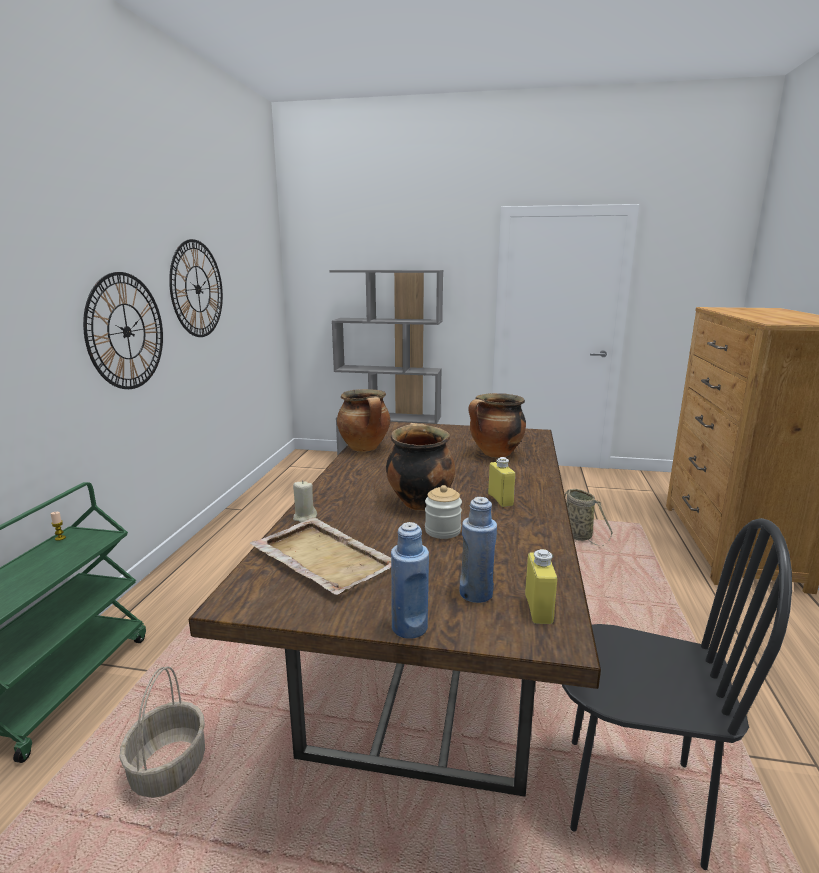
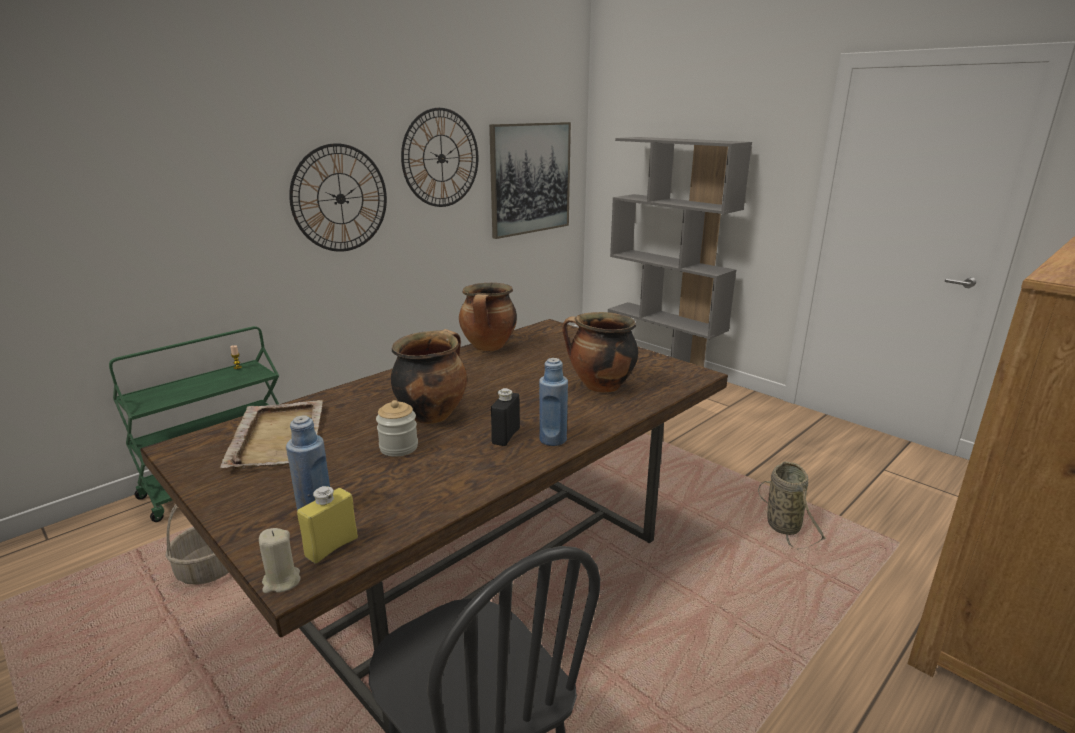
camera: 35 degrees right, 5 degrees up
beige candle [293,480,317,523] -> beige candle moved to [259,528,301,593]
blue bottle [391,522,429,639] -> blue bottle moved to [539,358,568,446]
yellow bottle [488,457,515,507] -> black bottle [491,388,520,446]
none -> picture [489,122,571,239]

